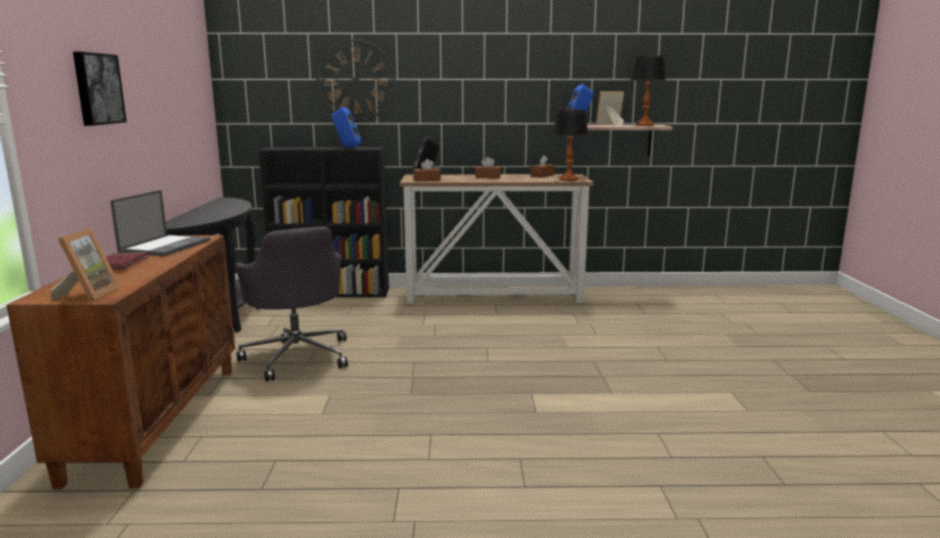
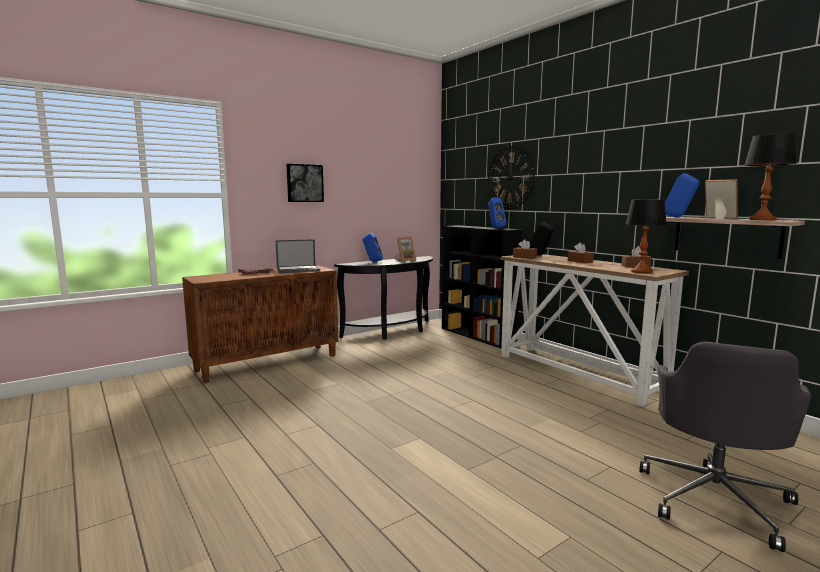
camera: 55 degrees right, 5 degrees down
picture frame [51,227,120,302] -> picture frame moved to [394,237,416,261]
grey office chair [235,226,348,381] -> grey office chair moved to [639,341,811,552]
none -> blue speaker [363,233,383,262]

